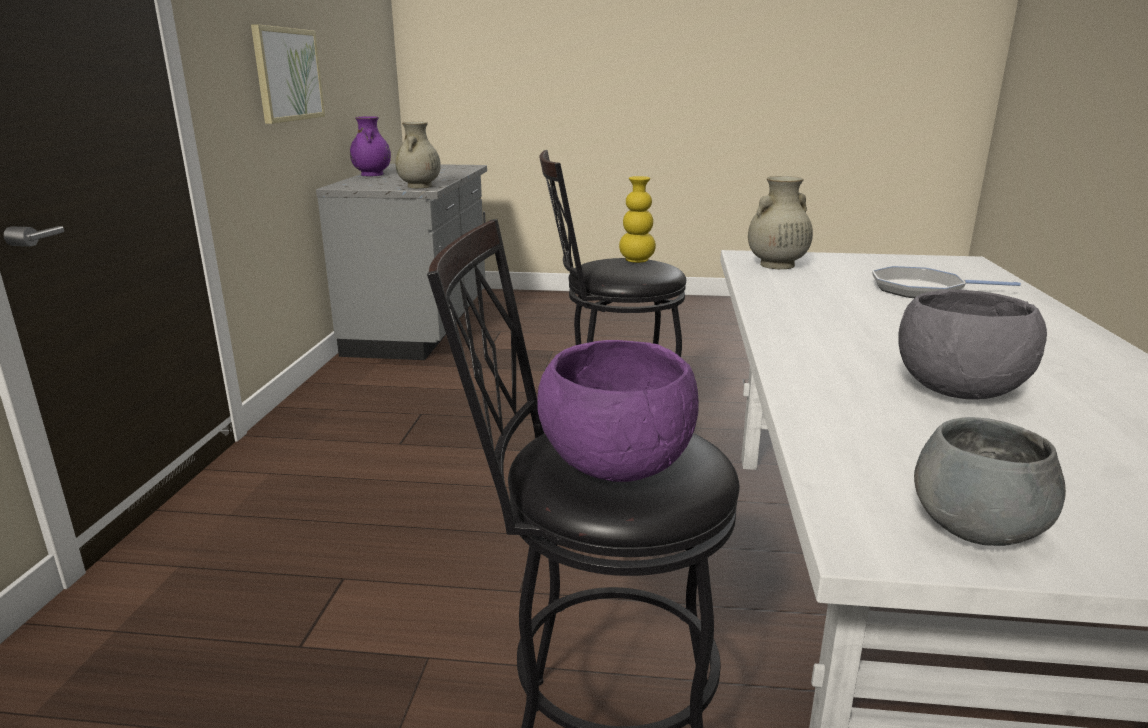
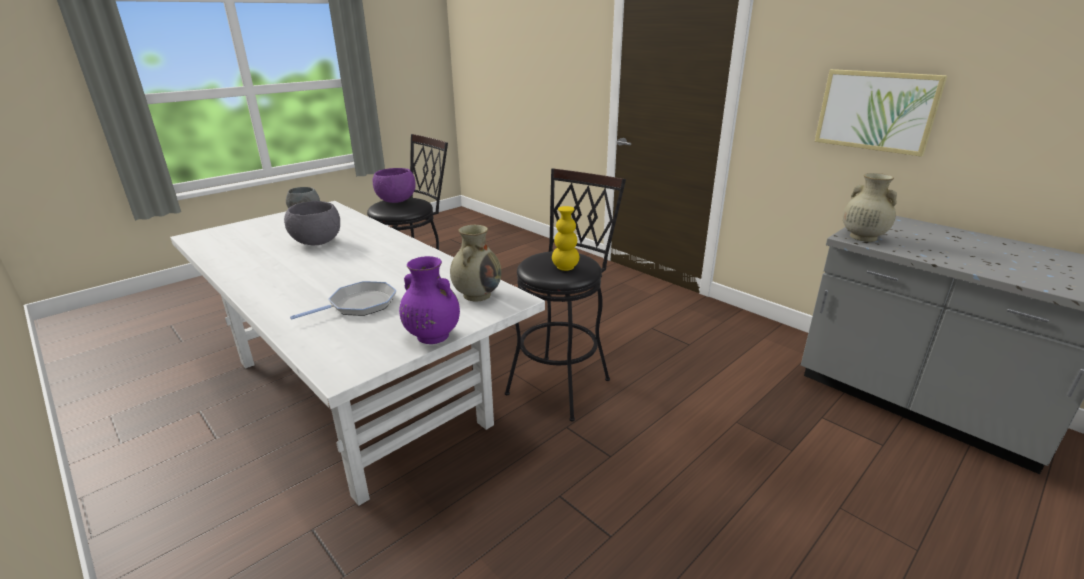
camera: 130 degrees right, 5 degrees up
purple vase [350,116,391,176] -> purple vase moved to [399,256,460,344]

